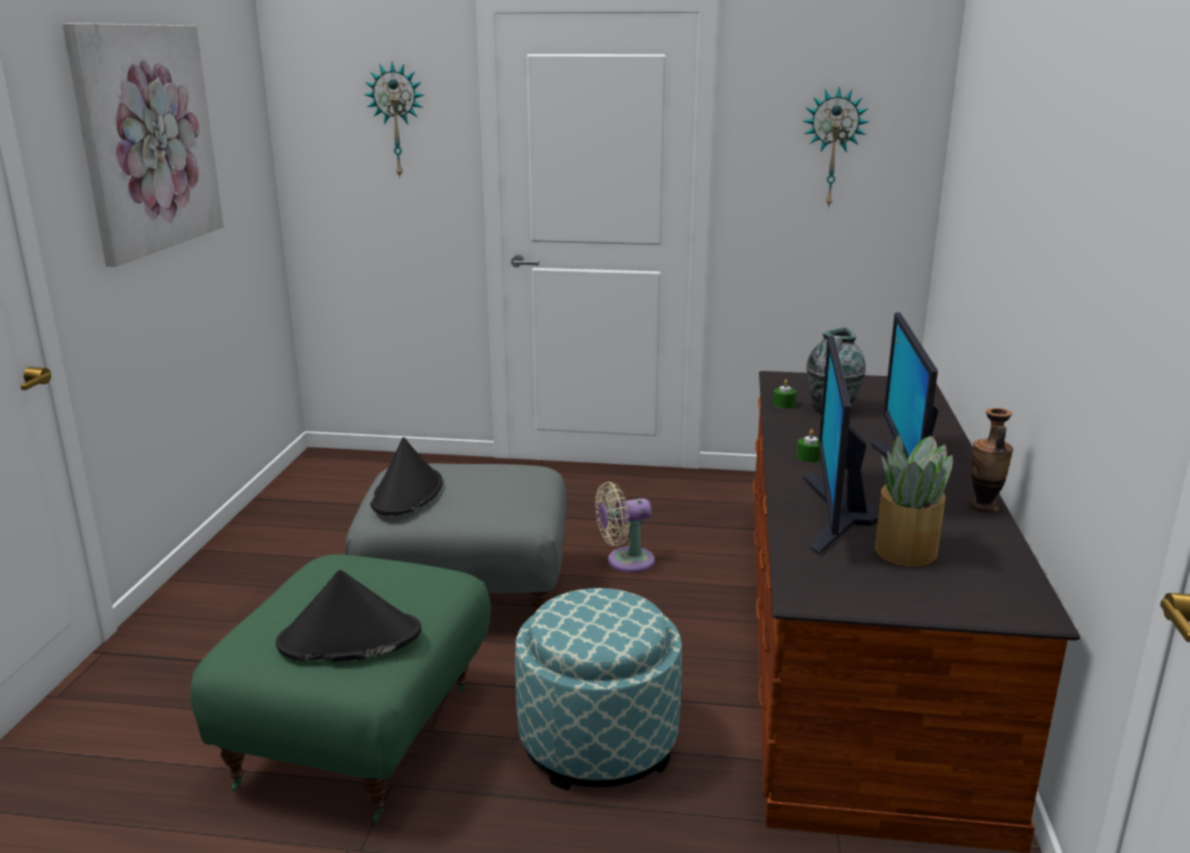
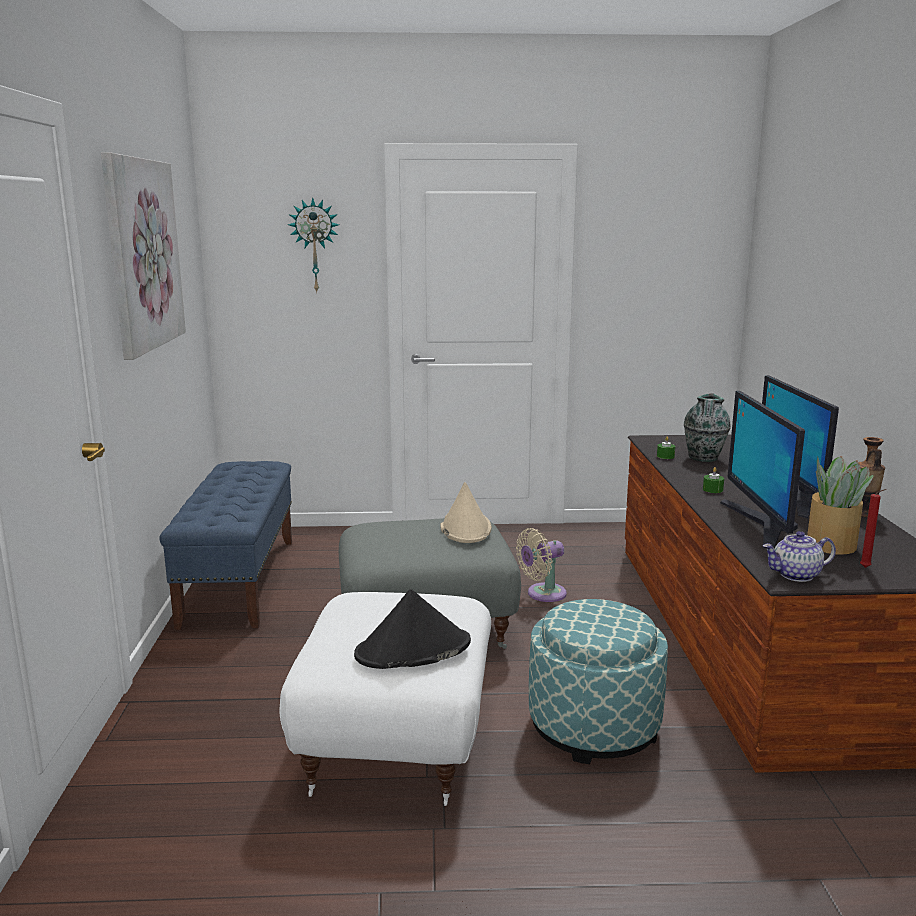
camera: 10 degrees left, 5 degrees down
green ottoman [190,554,491,823] -> white ottoman [280,592,491,806]
black hat [370,437,443,516] -> none
wall clock [803,86,869,209] -> none
none -> blue bench [159,461,292,630]
none -> beige hat [440,482,492,543]
none -> teapot [763,531,836,582]
none -> red candle [860,489,886,568]

